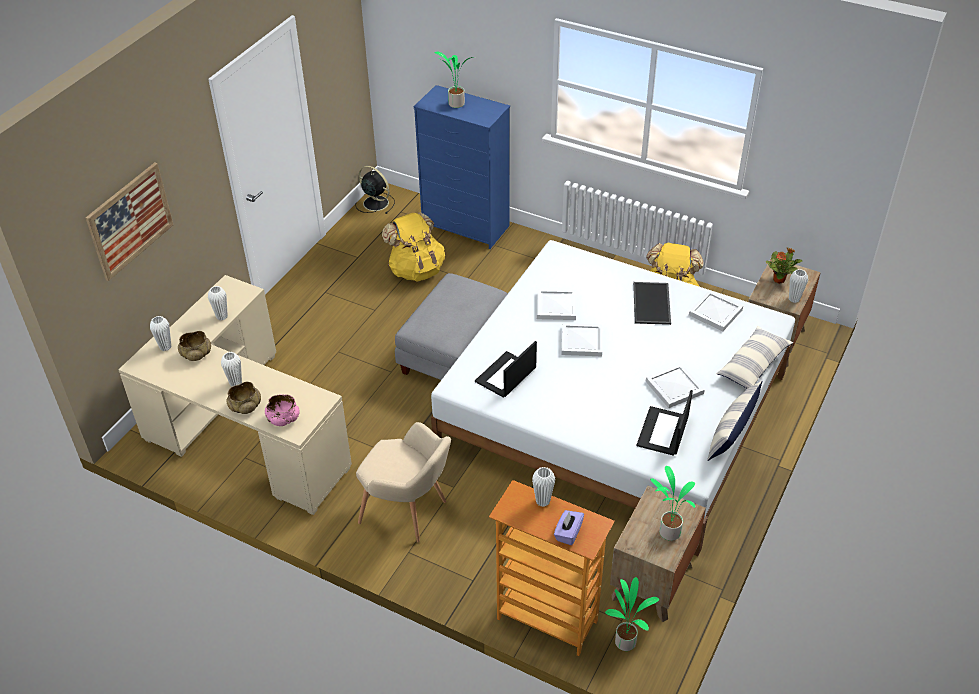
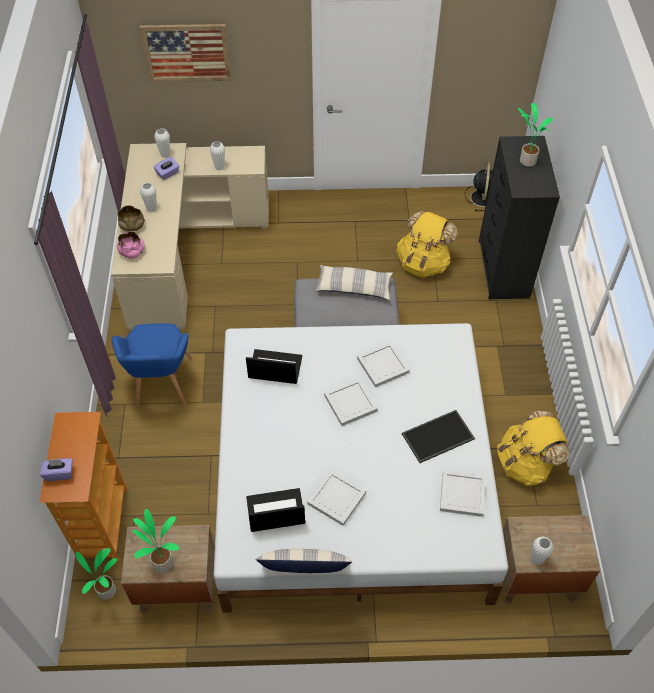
camera: 60 degrees right, 10 degrees up
beige bowl [178,331,211,361] -> purple tissue box [154,157,179,180]
beige armchair [356,422,451,542] -> blue armchair [112,323,192,406]
blue dresser [414,85,510,249] -> black dresser [479,136,560,299]
white vase [532,467,555,507] -> none
pillow [716,326,793,389] -> pillow moved to [315,265,393,300]
potted plant [766,247,802,284] -> none

